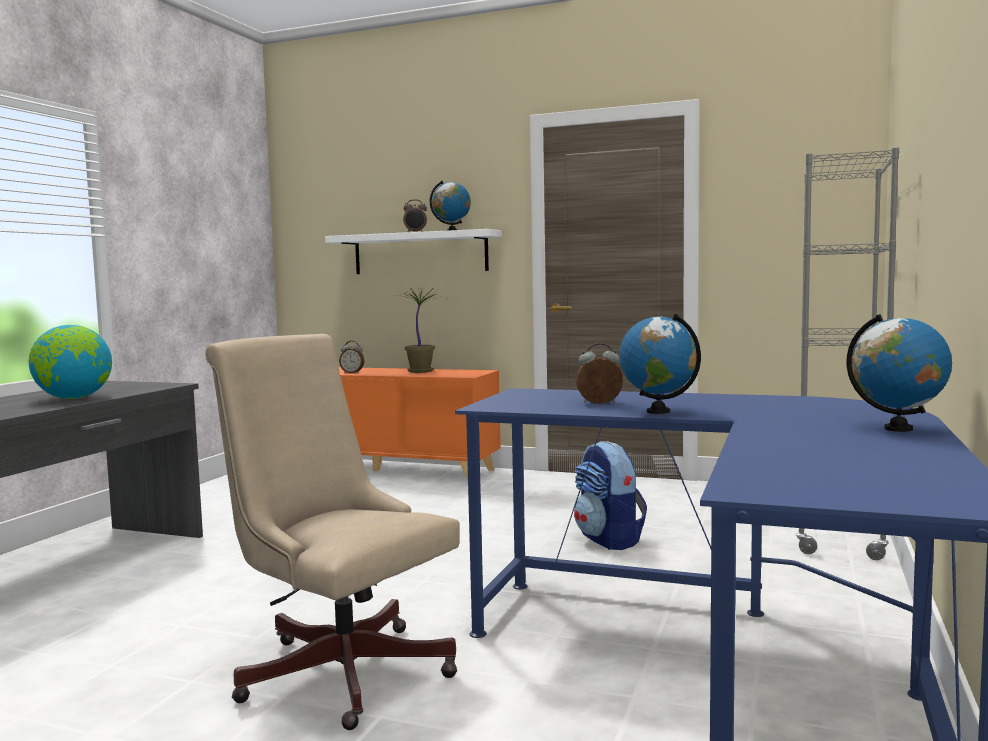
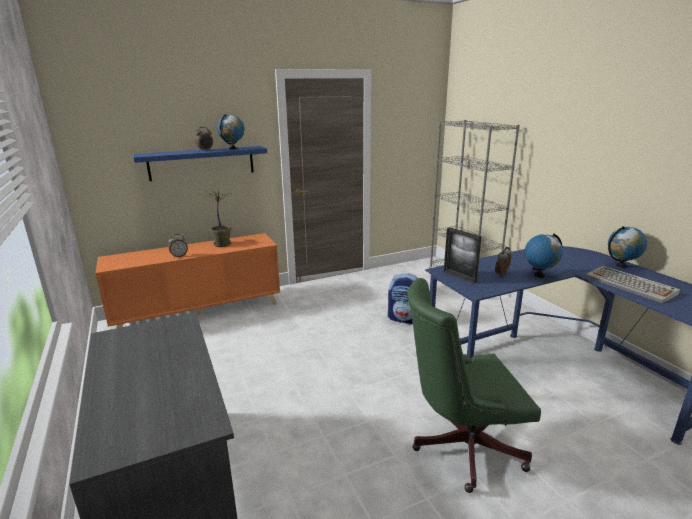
camera: 45 degrees left, 15 degrees up
globe [29,325,112,399] -> none
beige office chair [205,334,460,730] -> green office chair [407,278,541,493]
white shelf [325,229,502,274] -> blue shelf [133,146,267,181]
none -> picture frame [444,227,482,283]
none -> keyboard [586,266,680,303]

